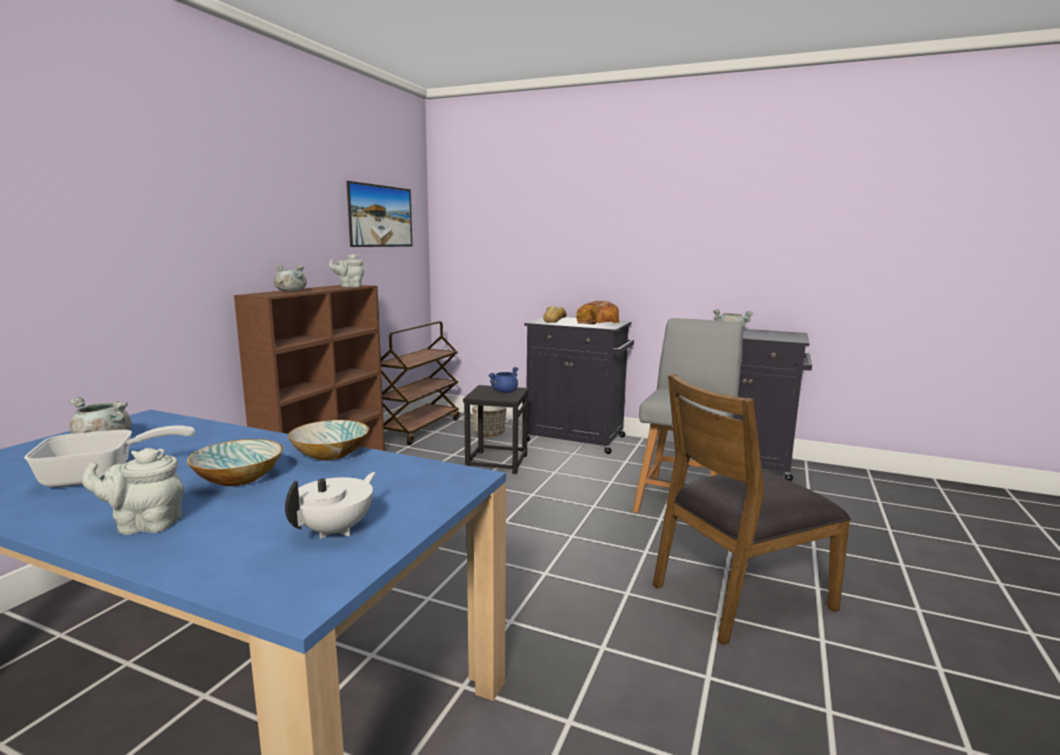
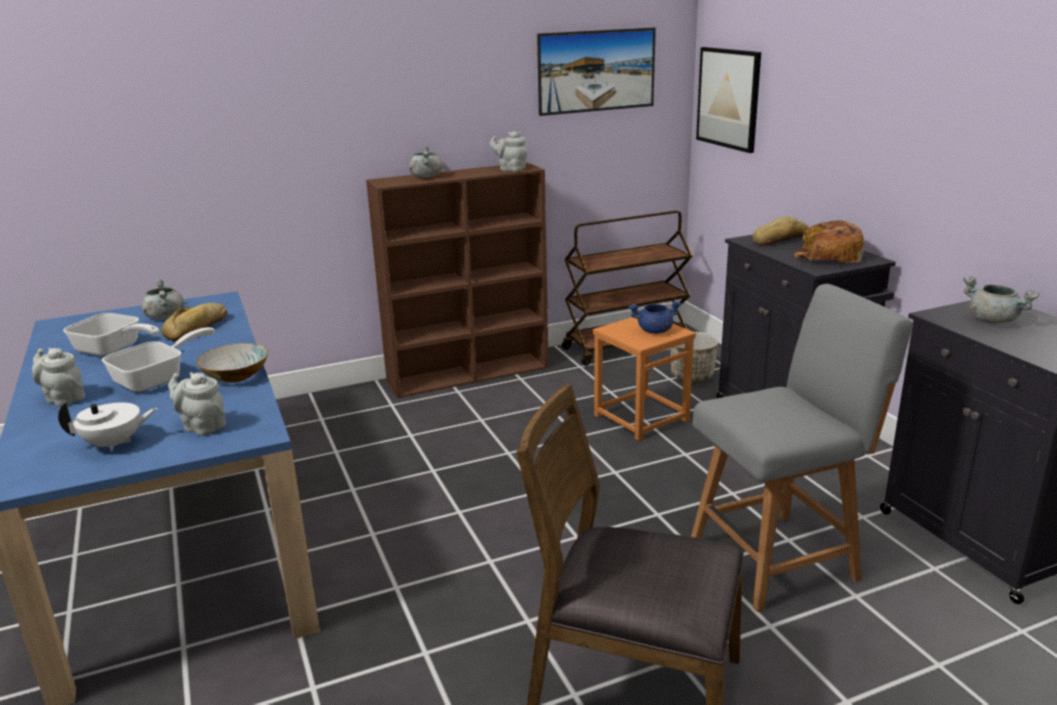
camera: 45 degrees right, 10 degrees up
bowl [187,439,283,486] -> frying pan [102,327,215,392]
black stool [463,385,529,474] -> orange stool [593,317,696,441]
none -> bread [161,303,228,341]
none -> grey teapot [168,372,226,436]
none -> picture [696,47,761,153]

